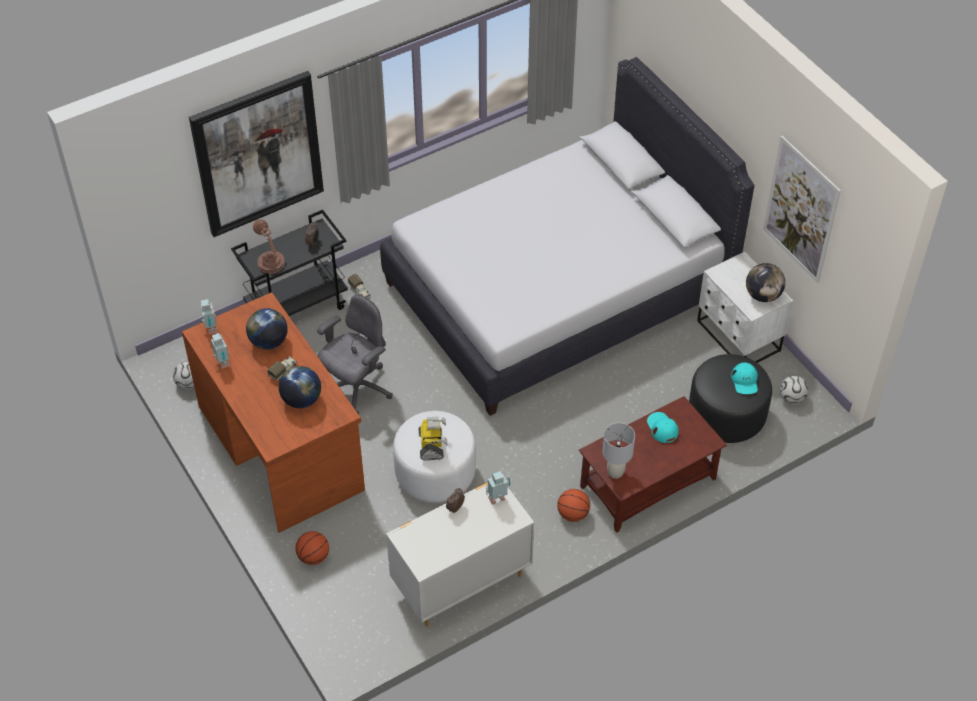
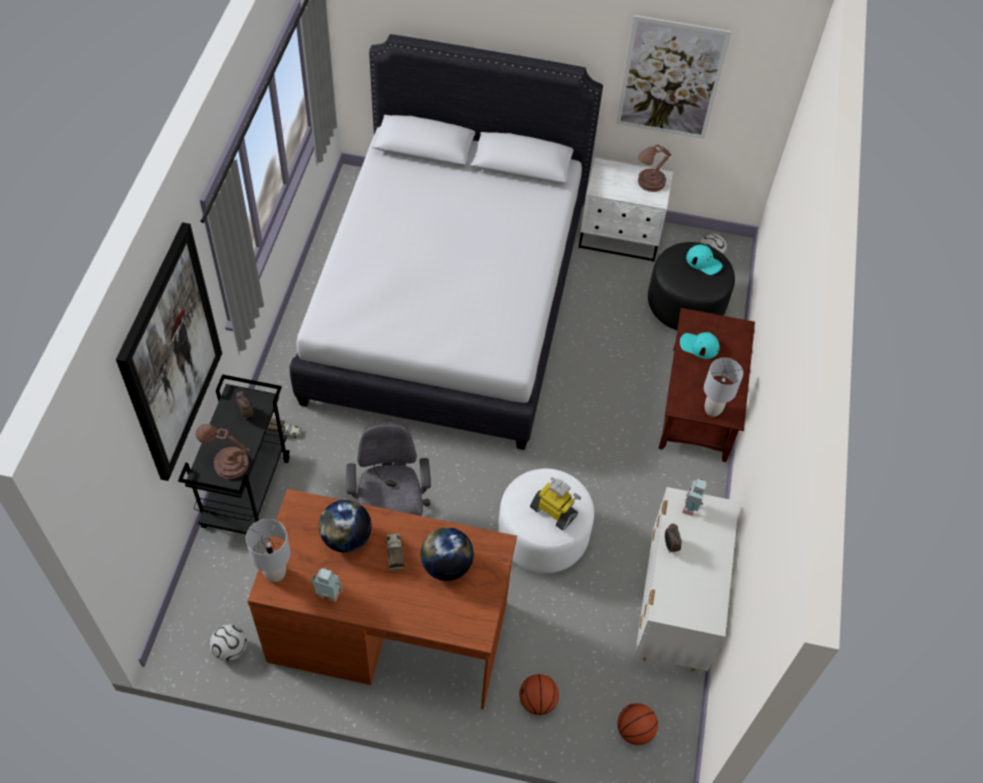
camera: 50 degrees left, 5 degrees up
toy robot [201,299,218,334] -> grey table lamp [246,519,291,582]
basketball [557,489,590,522] -> basketball moved to [618,703,658,745]
globe [746,263,785,302] -> brown table lamp [638,145,671,192]

